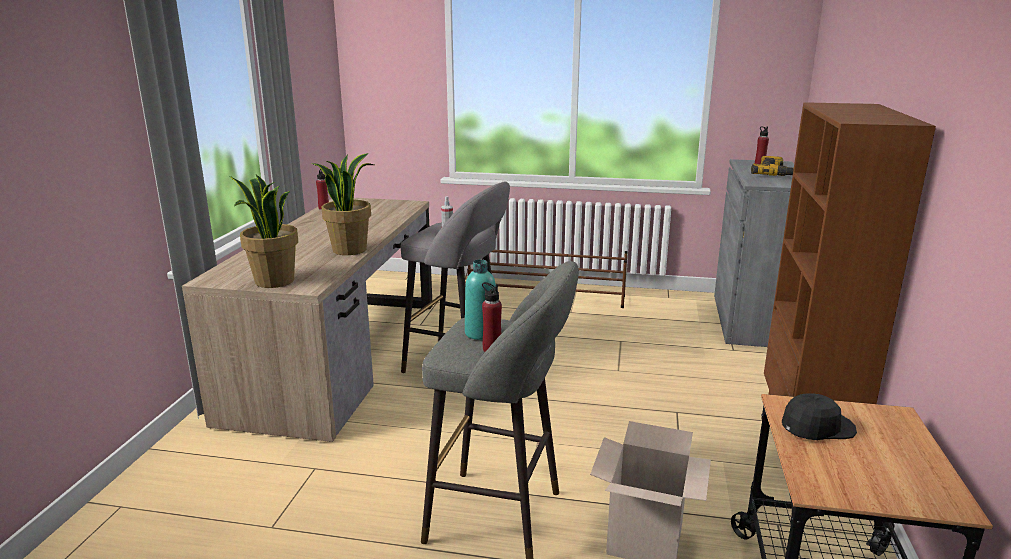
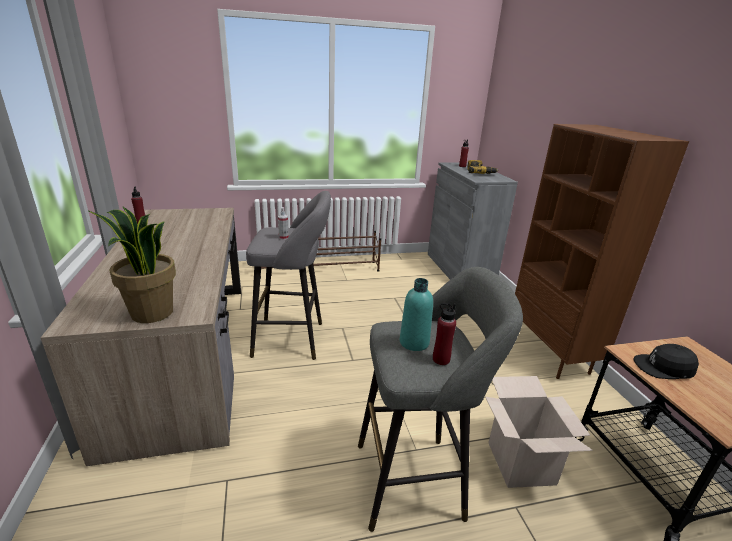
camera: 25 degrees left, 5 degrees up
potted plant [312,153,374,255] -> none
black cap [782,393,857,440] -> black cap turned 135 degrees counterclockwise [633,344,699,379]

